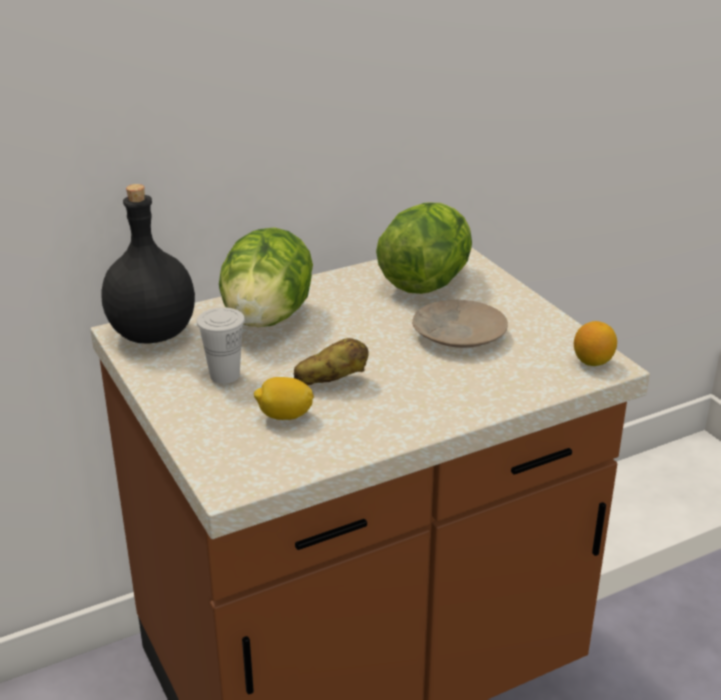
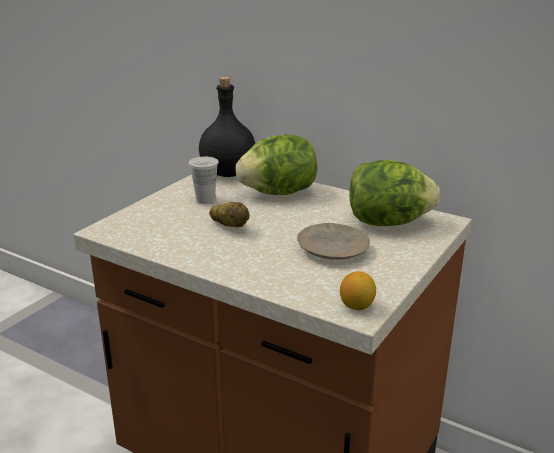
camera: 60 degrees right, 5 degrees down
lemon [254,377,314,420] -> none

